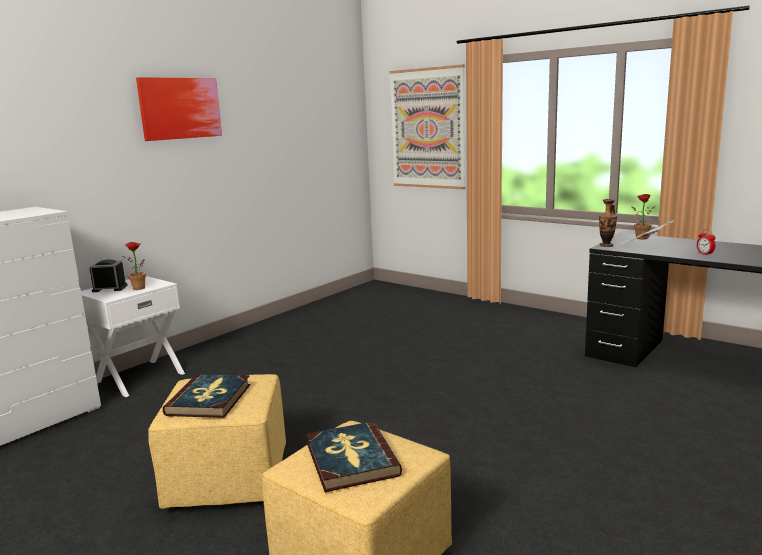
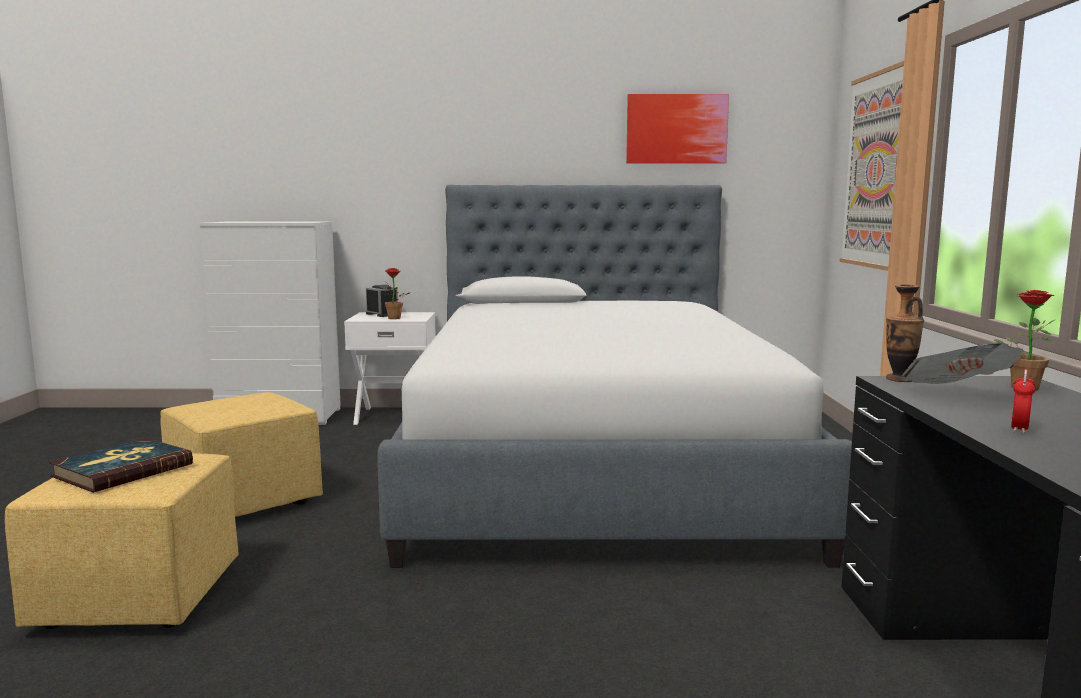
camera: 50 degrees right, 5 degrees down
picture [136,77,222,141] -> picture moved to [626,94,729,163]
book [163,374,250,418] -> none
none -> bed [377,185,852,568]

